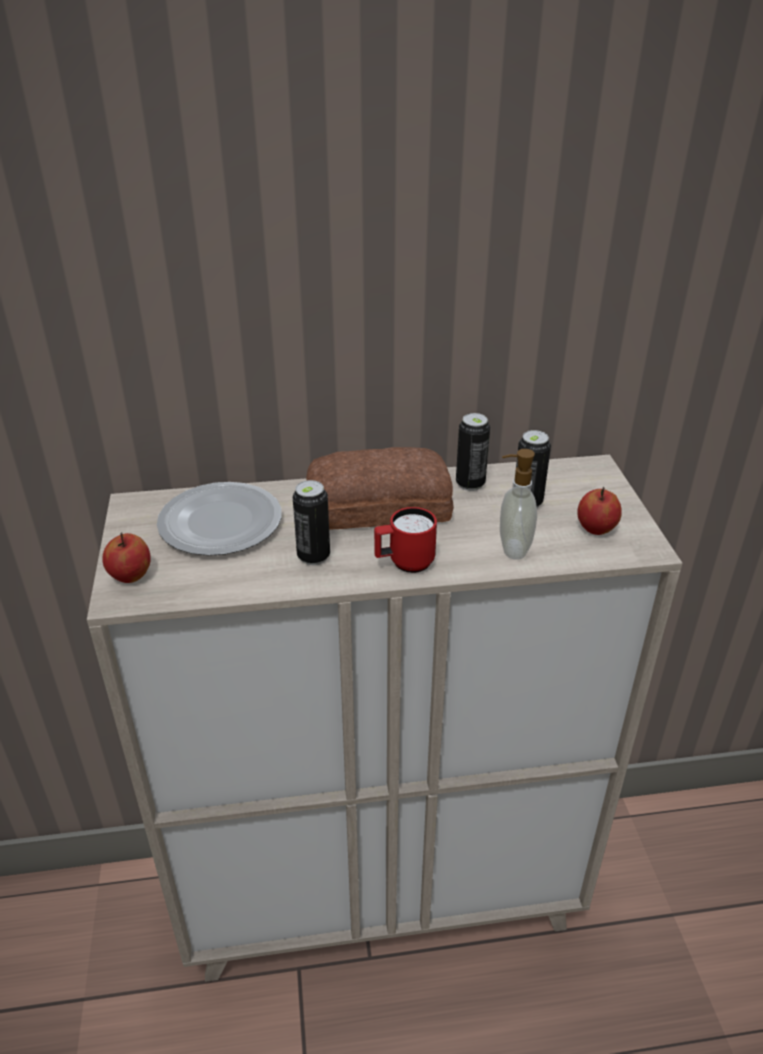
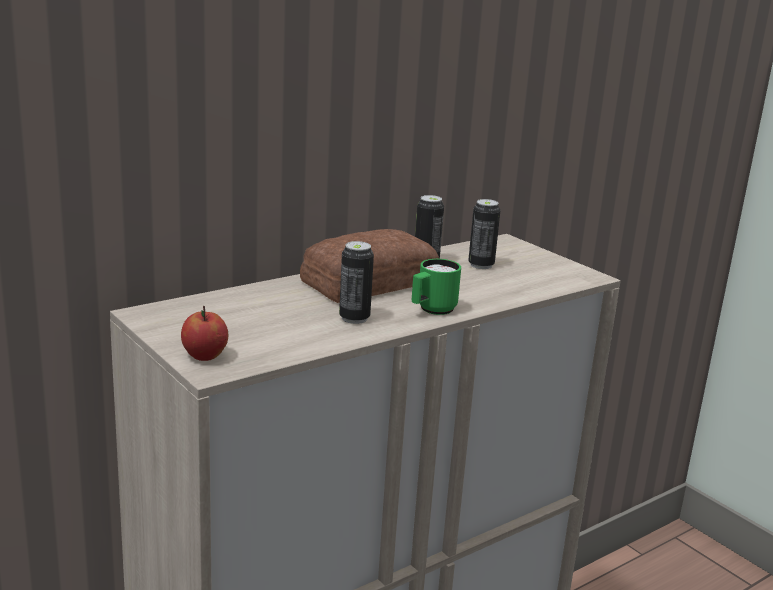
camera: 30 degrees left, 15 degrees down
plate [157,482,282,556] -> none
red mug [374,507,437,573] -> green mug [412,259,461,315]
soap dispenser [500,449,537,559] -> none
apple [577,487,622,535] -> none

